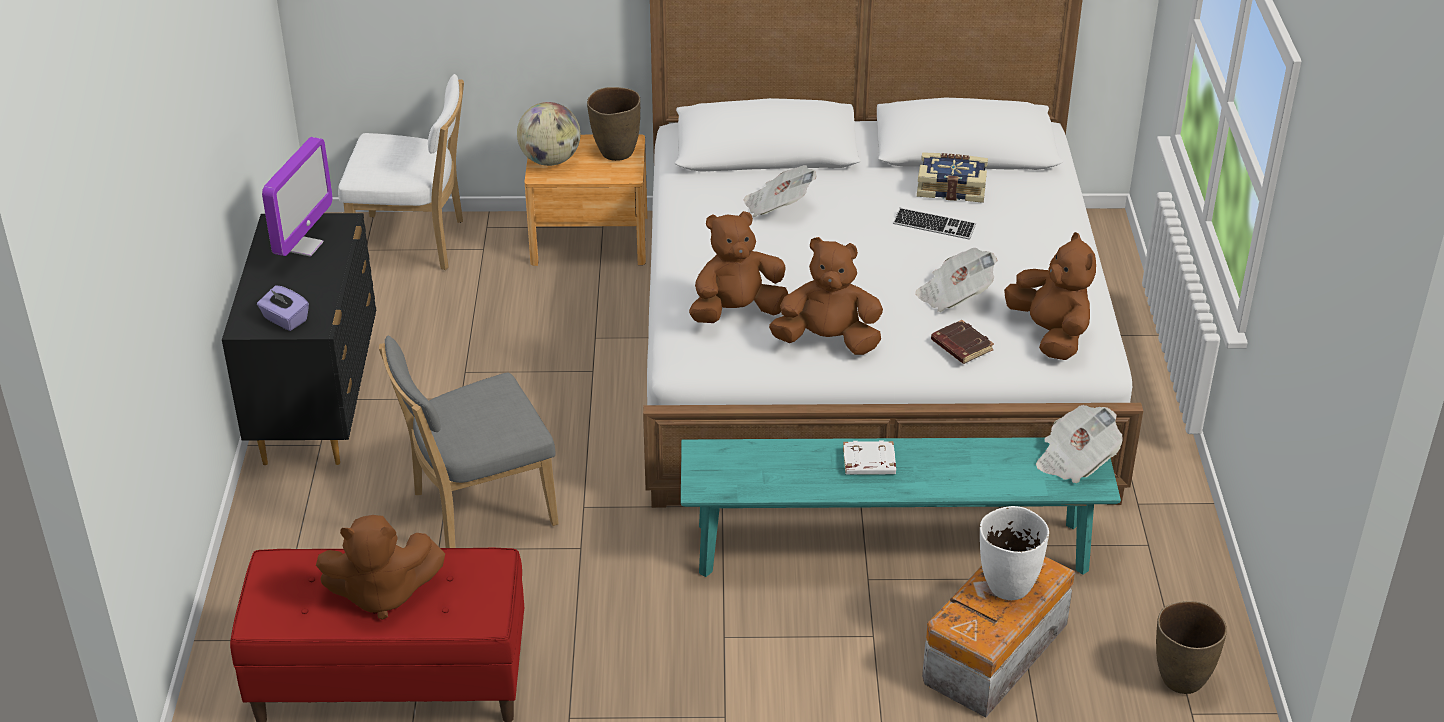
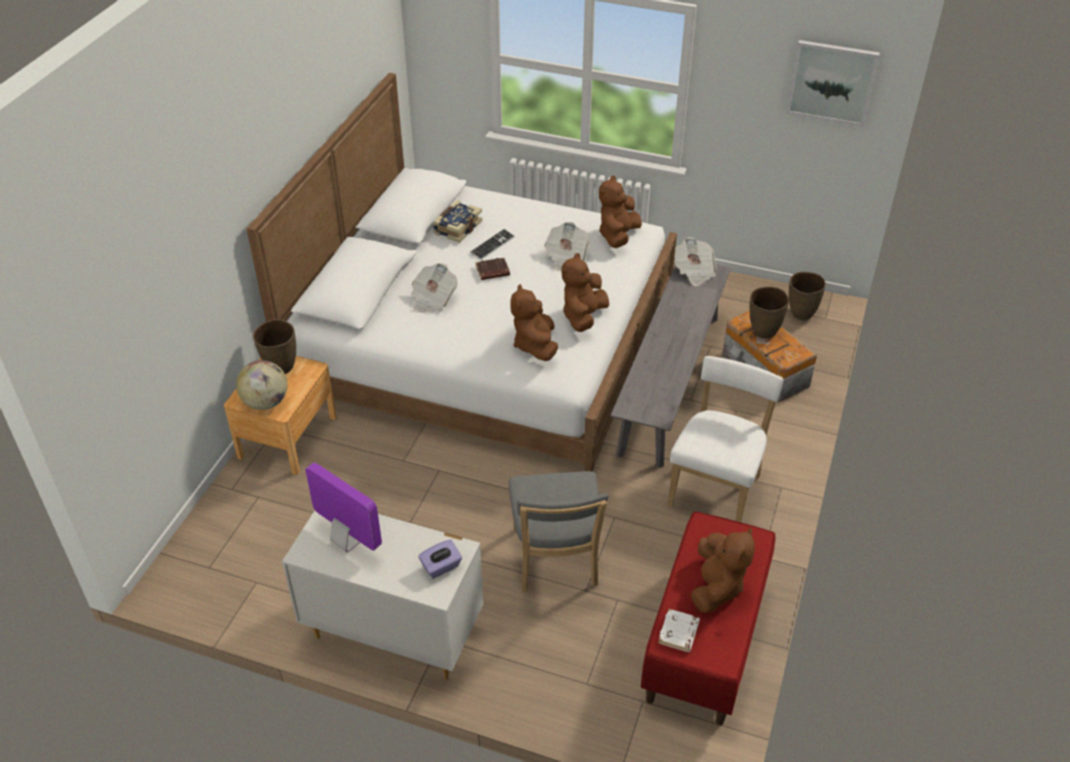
camera: 70 degrees left, 5 degrees up
black dresser [222,213,377,465] -> white dresser [282,511,483,680]
white chair [338,74,464,270] -> white chair moved to [668,356,783,522]
turquoise bench [681,437,1121,577] -> grey bench [610,264,731,468]
white book [843,440,896,475] -> white book moved to [658,609,700,652]
brown book [931,320,994,364] -> brown book moved to [475,258,510,280]
white vase [980,506,1049,600] -> brown vase [750,287,789,338]
brown plush toy [1004,232,1096,360] -> brown plush toy turned 60 degrees counterclockwise [599,176,642,248]
none -> picture [786,40,880,127]

